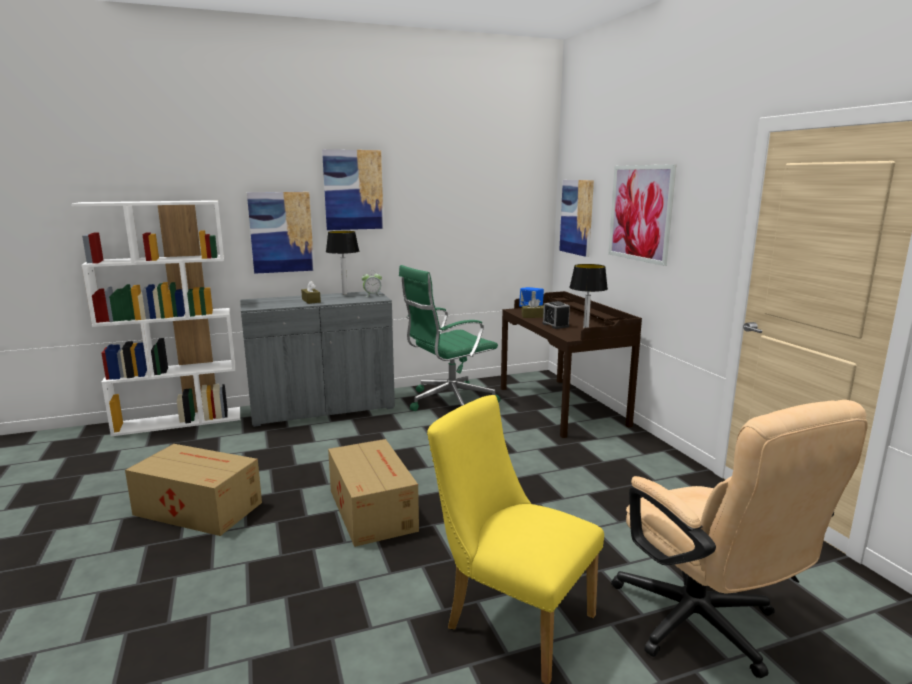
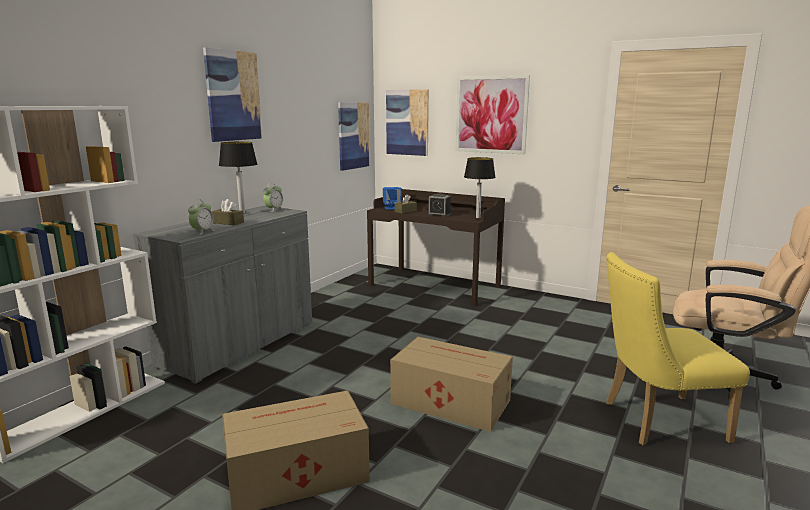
camera: 40 degrees left, 0 degrees up
picture [247,192,314,274] -> picture moved to [338,102,370,171]
green office chair [399,265,501,411] -> none
none -> alarm clock [188,200,215,235]

